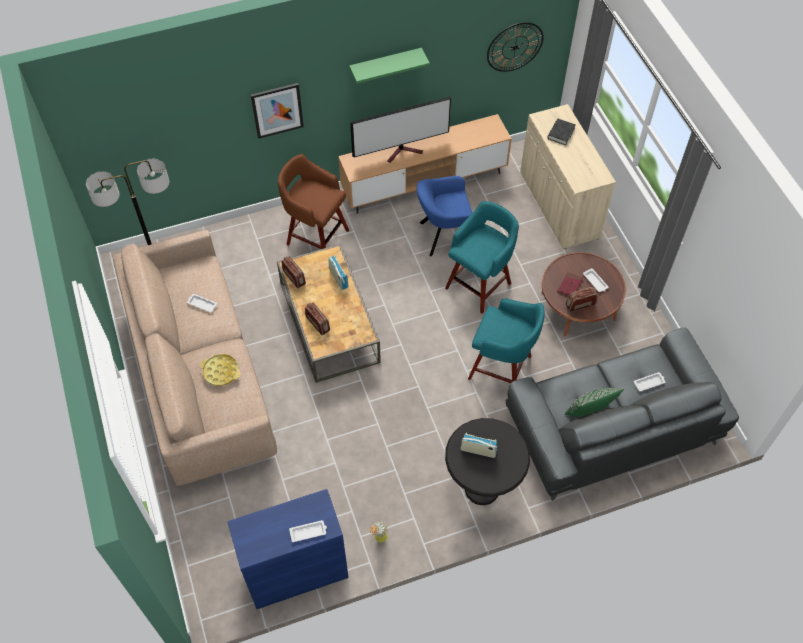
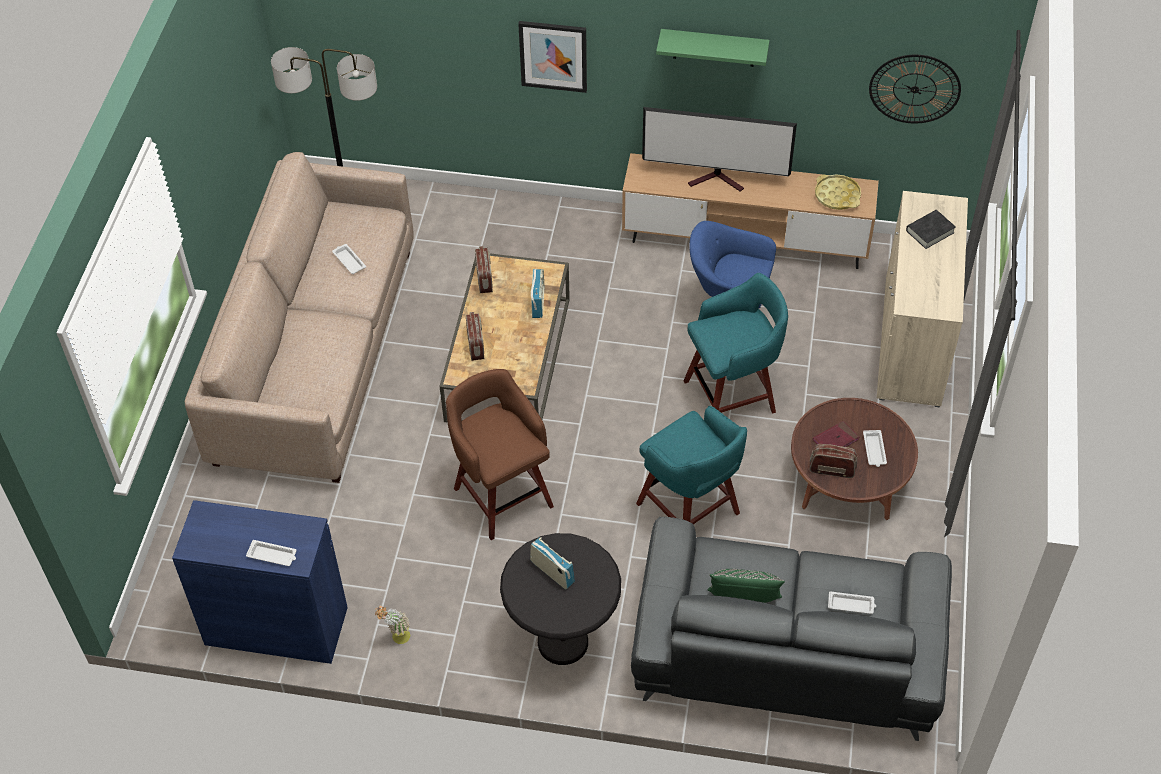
camera: 30 degrees right, 5 degrees down
yellow tray [200,354,241,386] -> yellow tray moved to [815,174,861,210]
brown stool [278,154,349,249] -> brown stool moved to [446,369,554,540]

